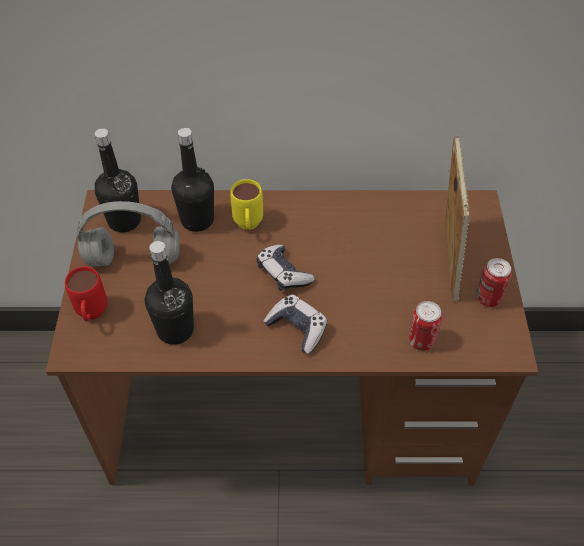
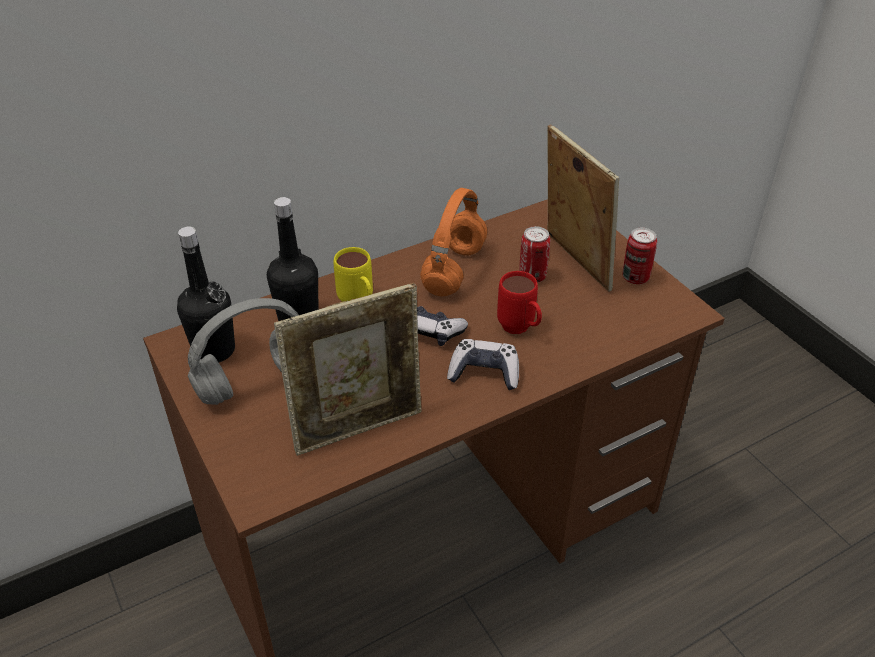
camera: 30 degrees left, 10 degrees down
red mug [65,266,107,322] -> red mug moved to [497,271,542,334]
black bottle [145,241,194,345] -> picture frame [274,283,421,456]
can [409,301,442,351] -> can moved to [519,226,550,283]
none -> orange headphones [420,188,487,296]

